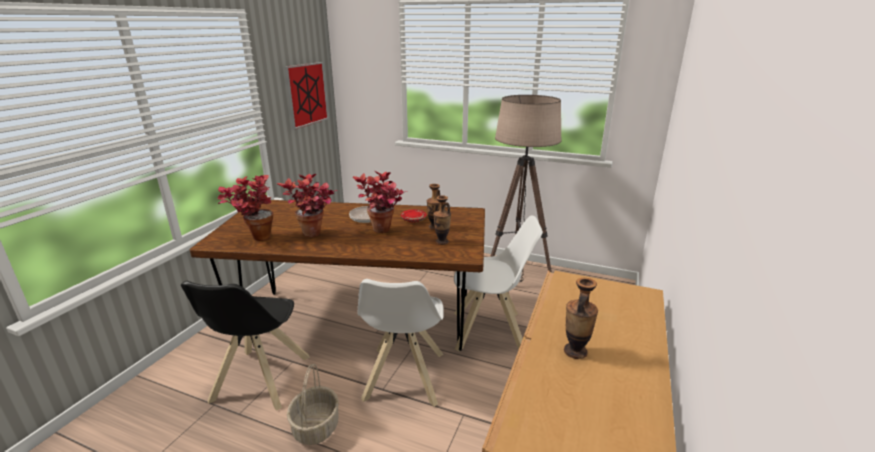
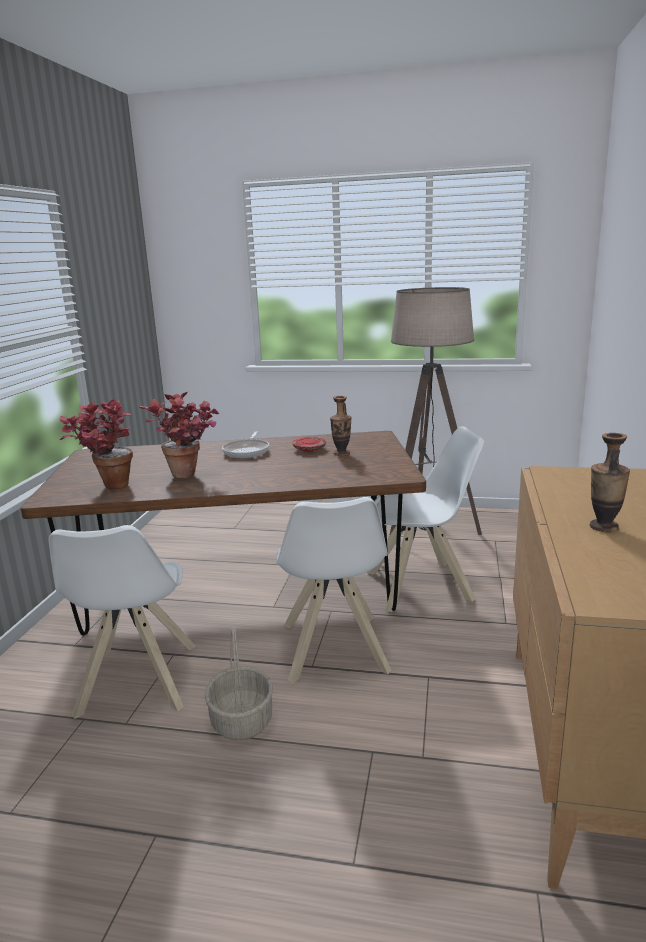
camera: 10 degrees left, 5 degrees down
black chair [181,281,310,411] -> white chair [48,525,196,719]
picture [284,62,329,129] -> none
potted plant [353,171,408,233] -> none
vase [433,195,451,245] -> none

